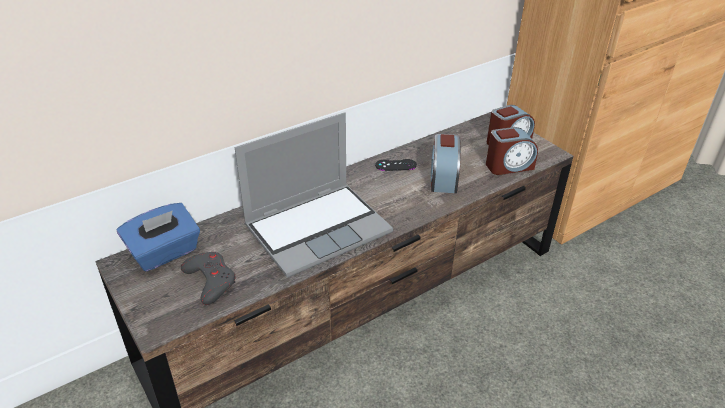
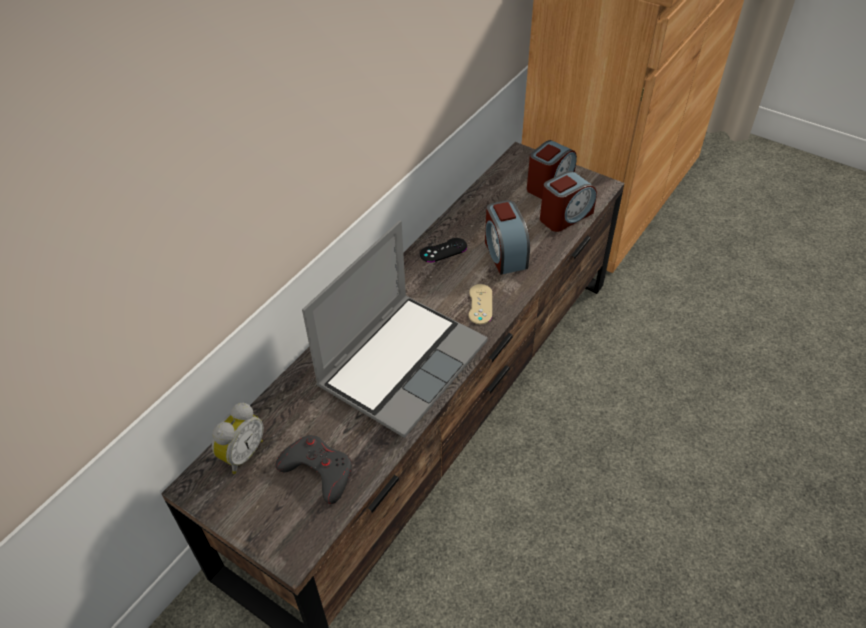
camera: 20 degrees left, 10 degrees up
blue tissue box [117,203,200,271] -> alarm clock [212,403,264,474]
none -> beige game controller [469,284,492,324]

